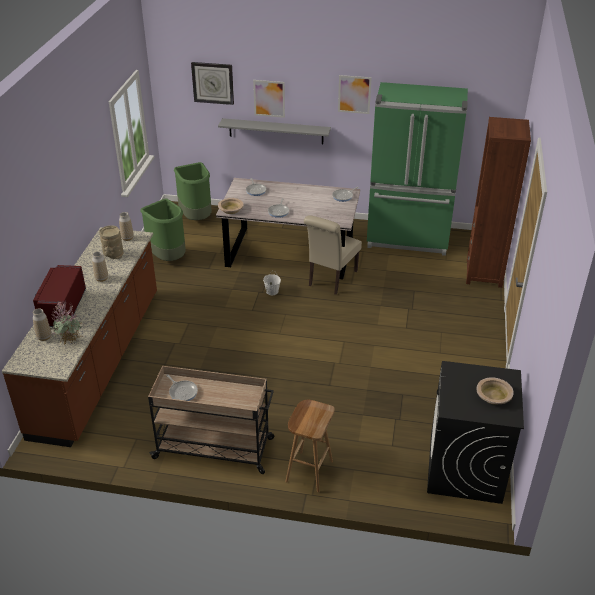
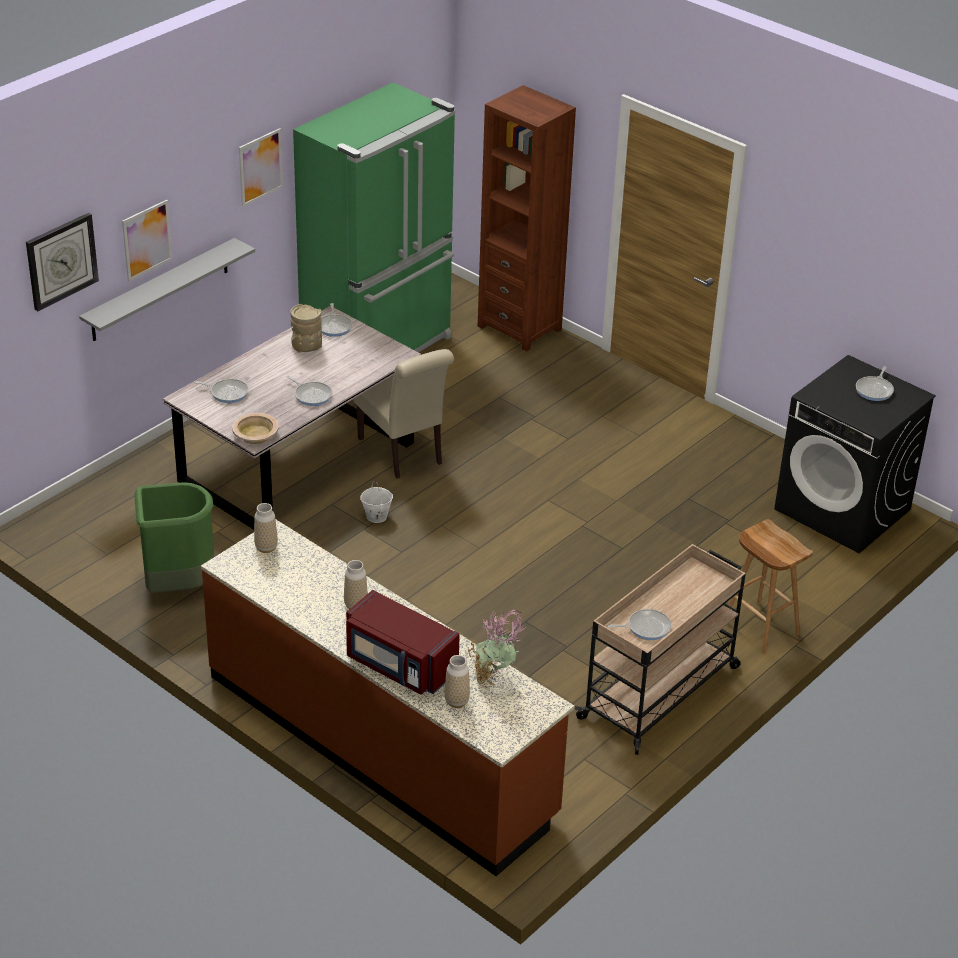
camera: 60 degrees left, 0 degrees up
beige vase [99,225,124,259] -> beige vase moved to [291,304,322,353]
green trash can [174,162,212,220] -> none
beige bowl [476,377,514,405] -> frying pan [856,366,894,401]

